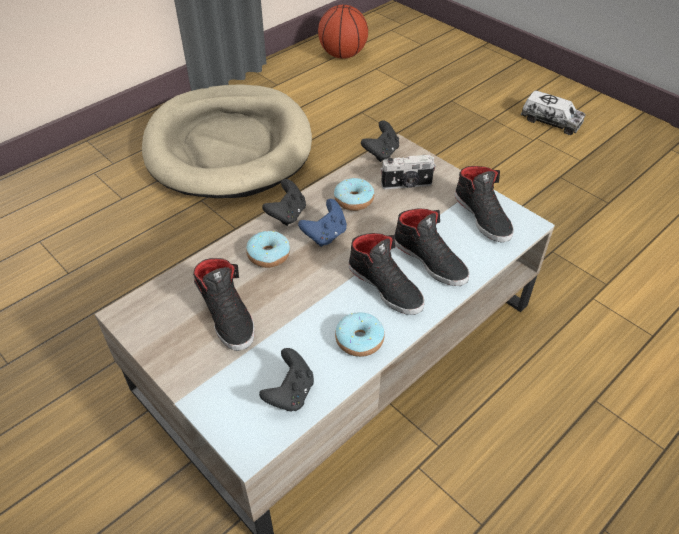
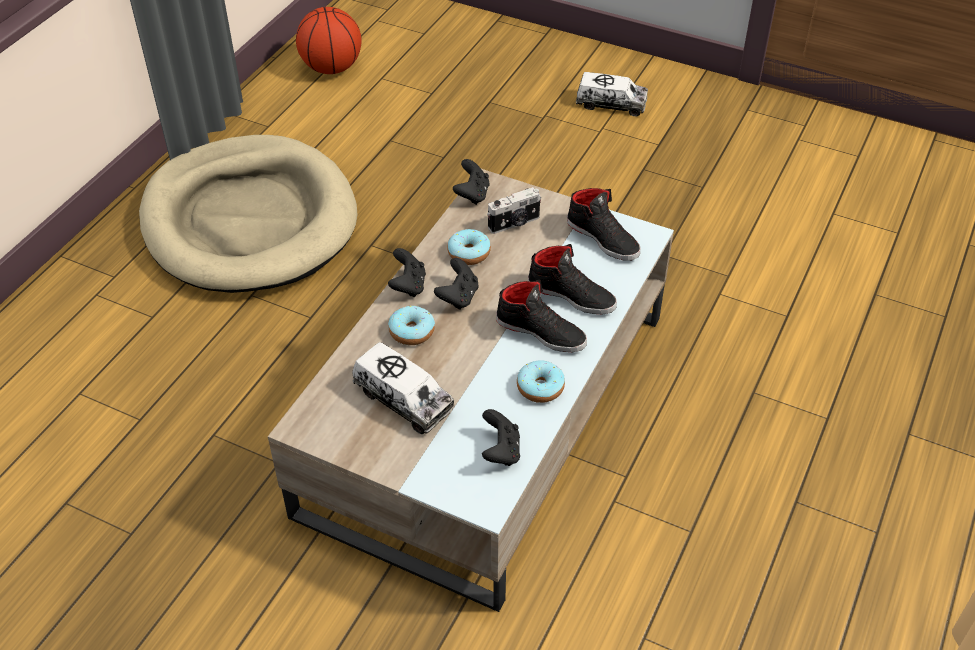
camera: 20 degrees left, 0 degrees up
black shoe [193,258,255,351] -> toy truck [352,342,455,434]
blue game controller [298,199,347,247] -> black game controller [434,258,478,310]

